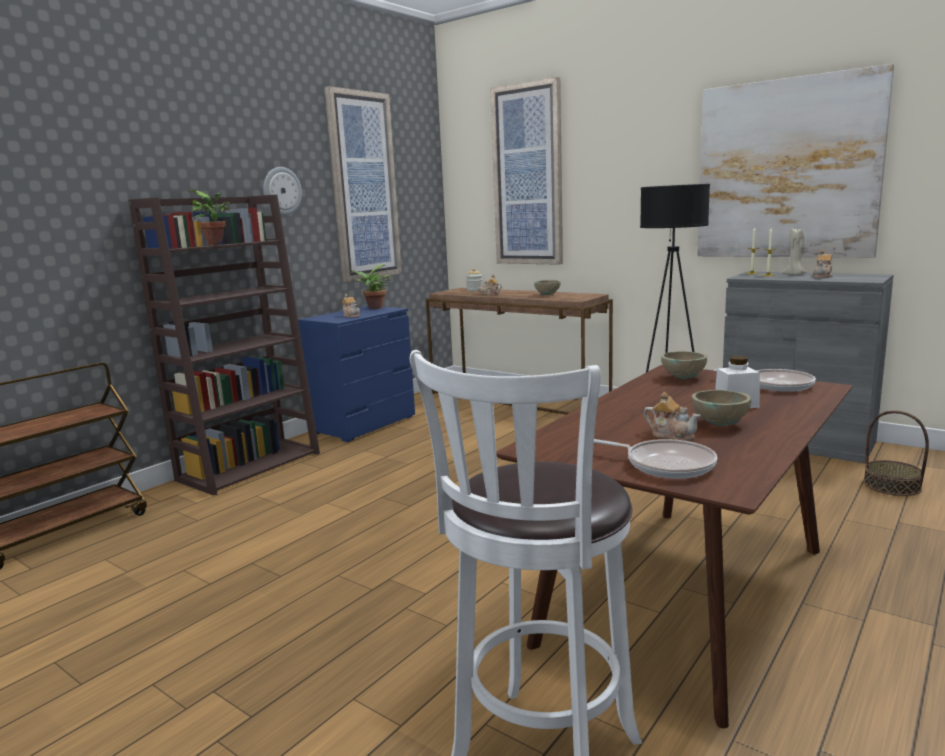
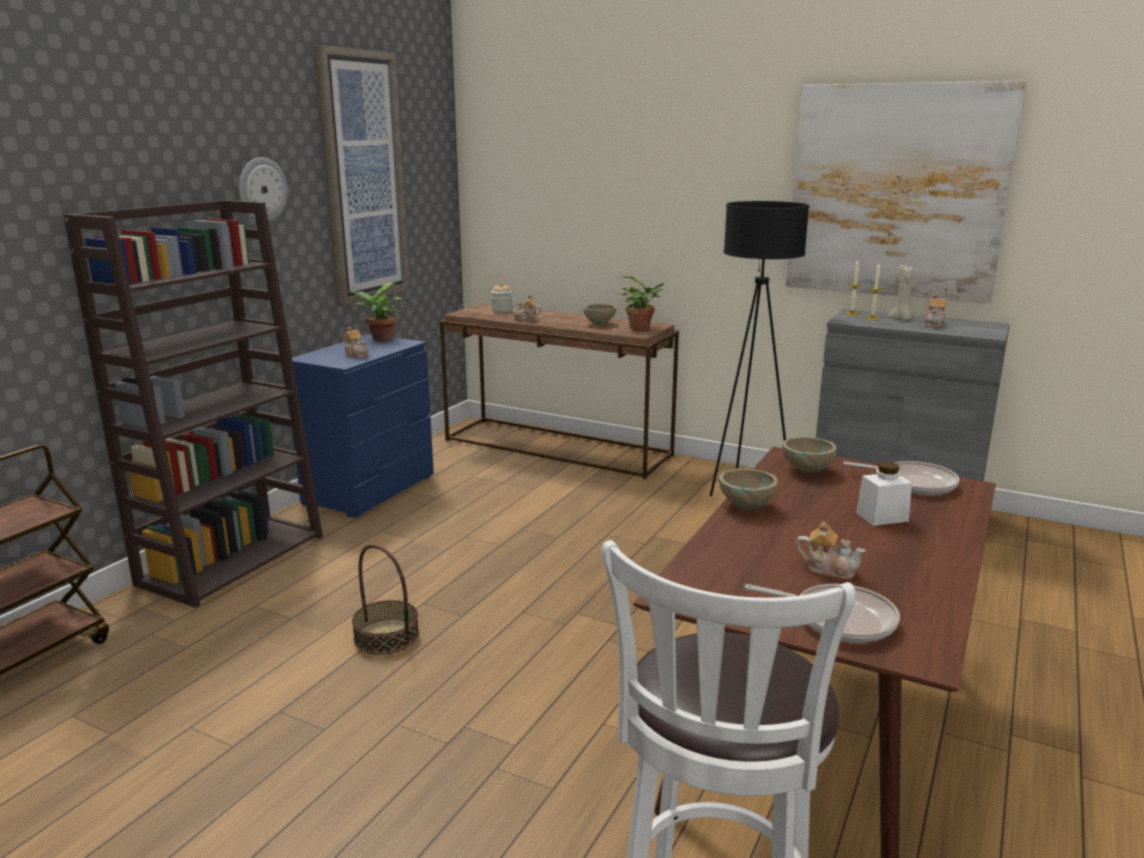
camera: 10 degrees left, 5 degrees up
potted plant [188,190,230,245] -> potted plant moved to [620,276,667,331]
picture [490,77,563,265] -> none
beige bowl [692,390,751,426] -> beige bowl moved to [719,469,778,509]
basket [863,410,929,496] -> basket moved to [352,544,419,654]

